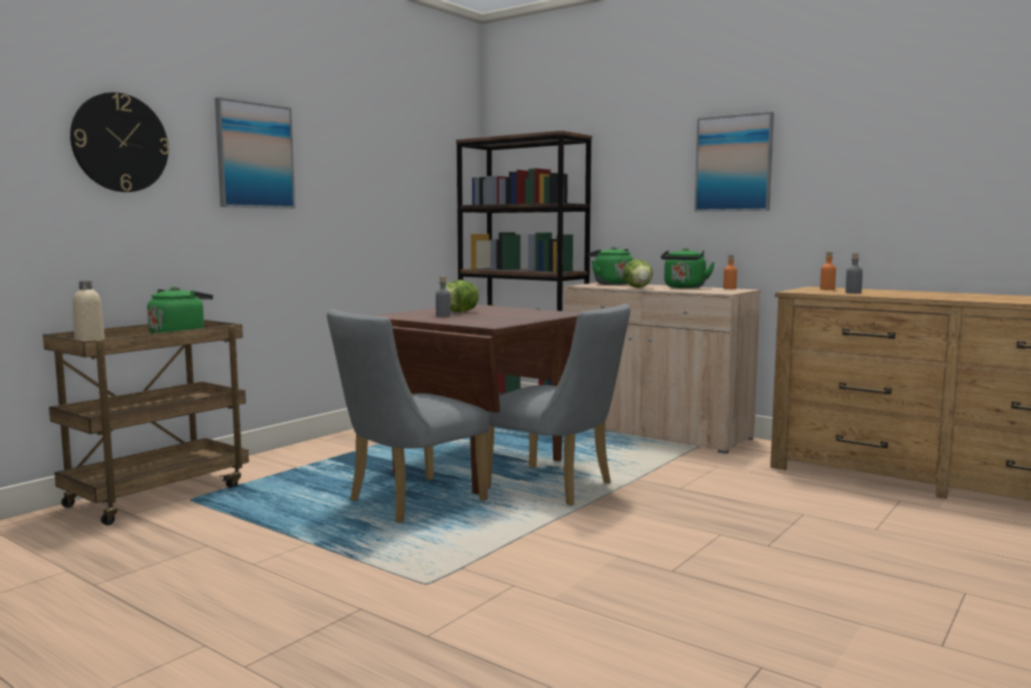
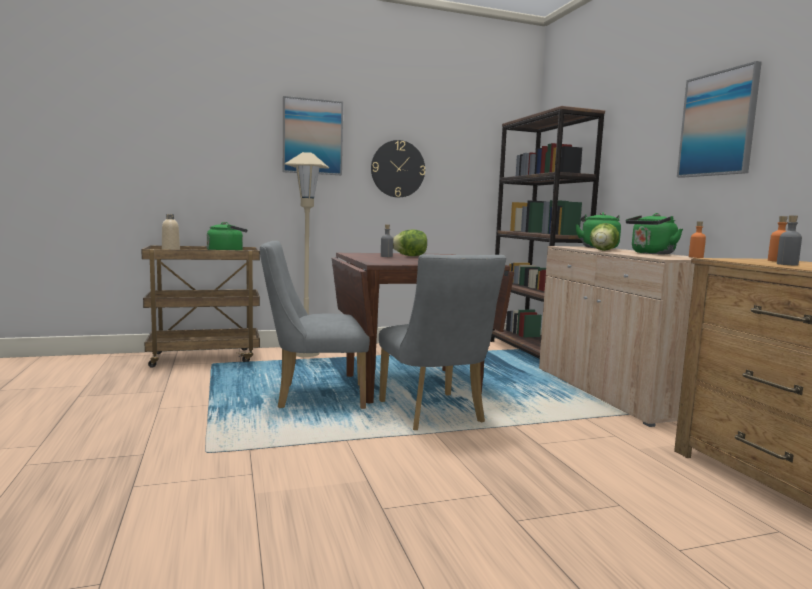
camera: 35 degrees right, 0 degrees up
wall clock [70,92,170,192] -> wall clock moved to [371,140,425,197]
none -> beige floor lamp [285,152,329,357]

